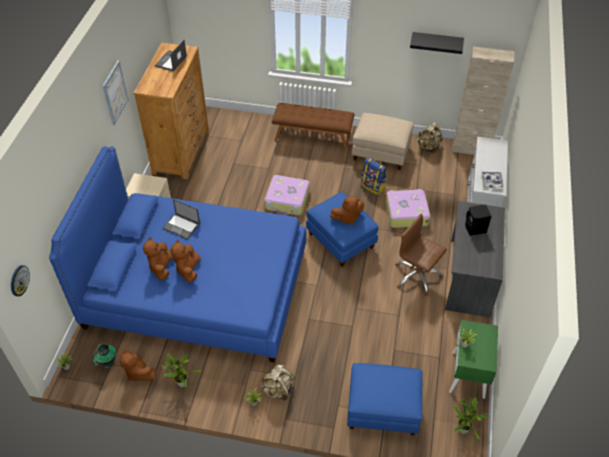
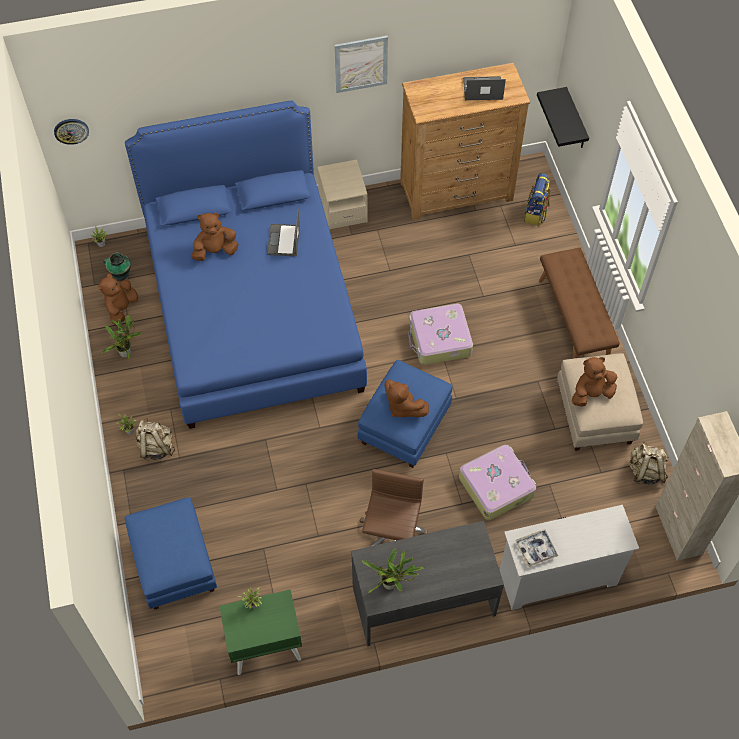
camera: 65 degrees right, 10 degrees up
brown plush toy [171,240,201,283] -> brown plush toy moved to [572,357,617,407]
backpack [361,158,387,195] -> backpack moved to [524,173,550,226]
black shelf [410,32,464,54] -> black shelf moved to [537,87,589,148]
potted plant [454,397,488,440] -> potted plant moved to [362,549,424,593]
black speaker [465,205,492,236] -> none

